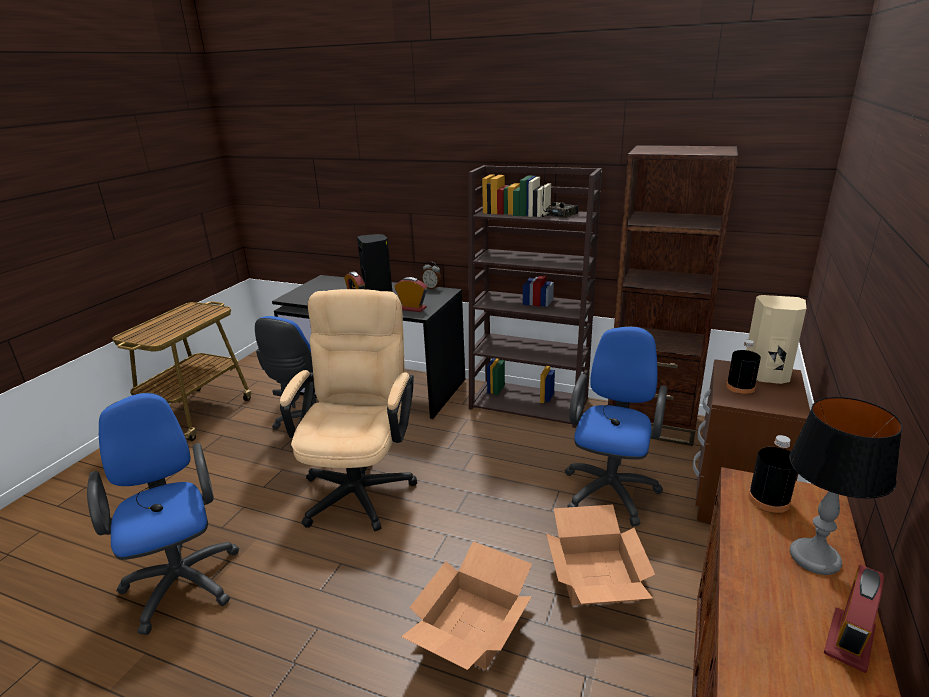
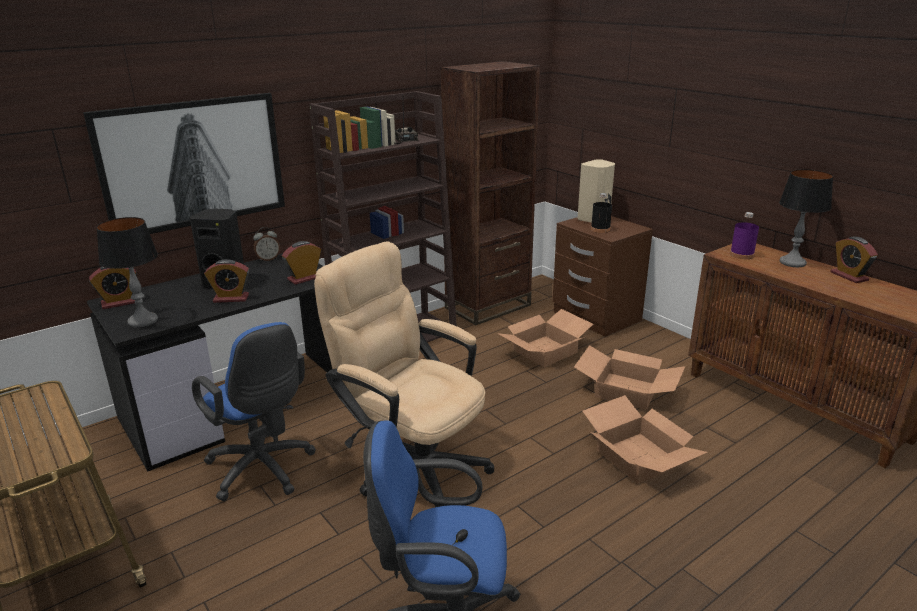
camera: 60 degrees left, 0 degrees up
blue office chair [565,327,667,526] -> cardboard box [497,309,593,367]
black bottle [748,435,798,513] -> purple bottle [730,212,759,259]
none -> picture [83,93,285,234]
none -> alarm clock [89,266,137,309]
none -> table lamp [96,217,158,327]

